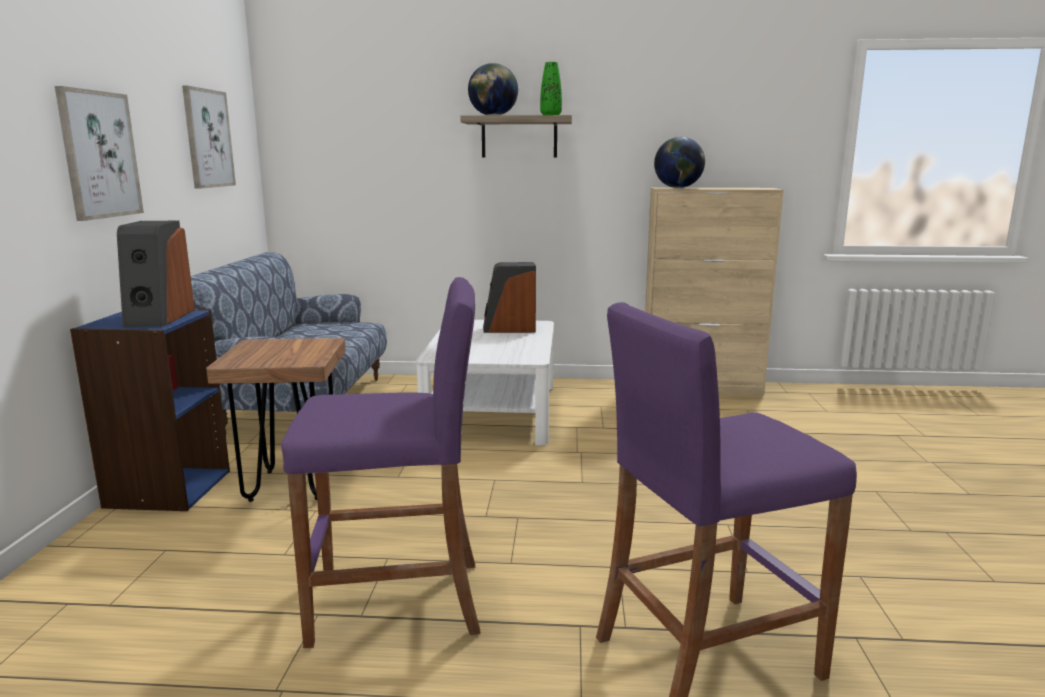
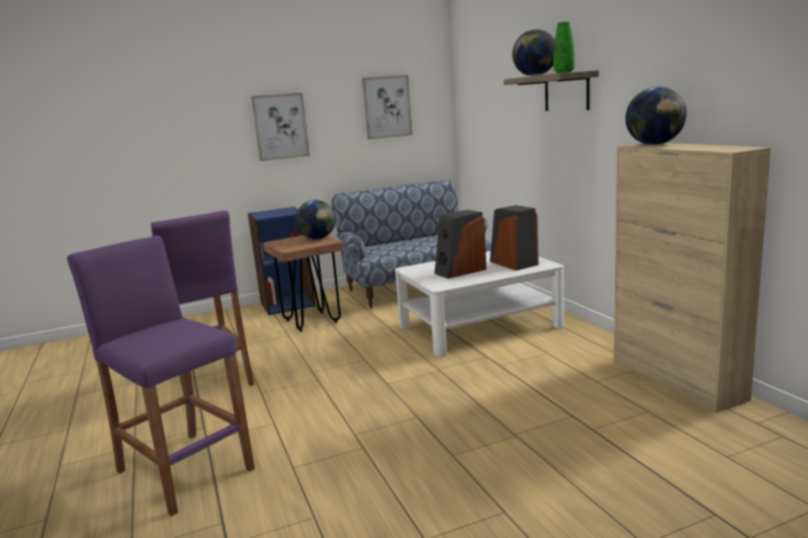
camera: 65 degrees right, 0 degrees up
speaker [117,221,195,327] -> speaker moved to [434,210,487,279]
none -> globe [296,200,336,239]

